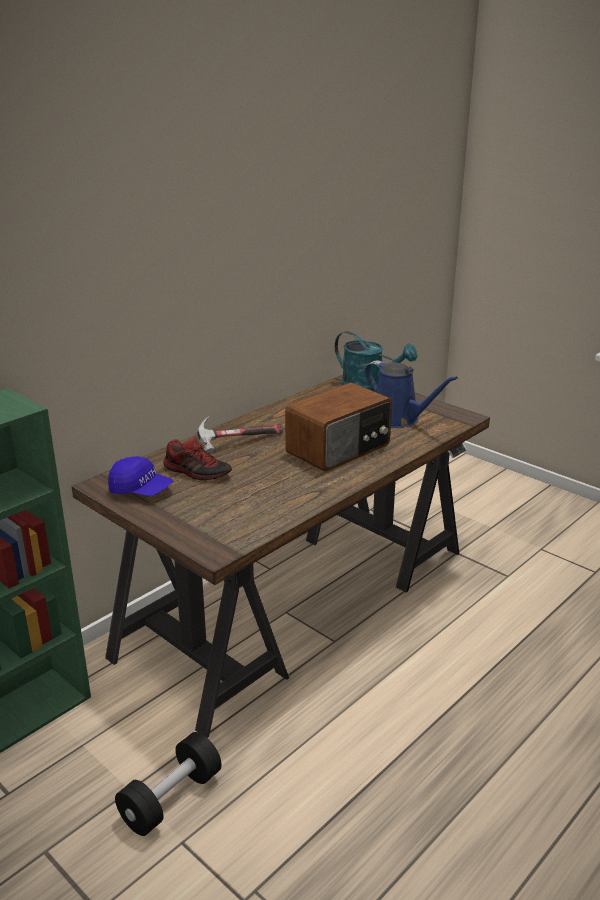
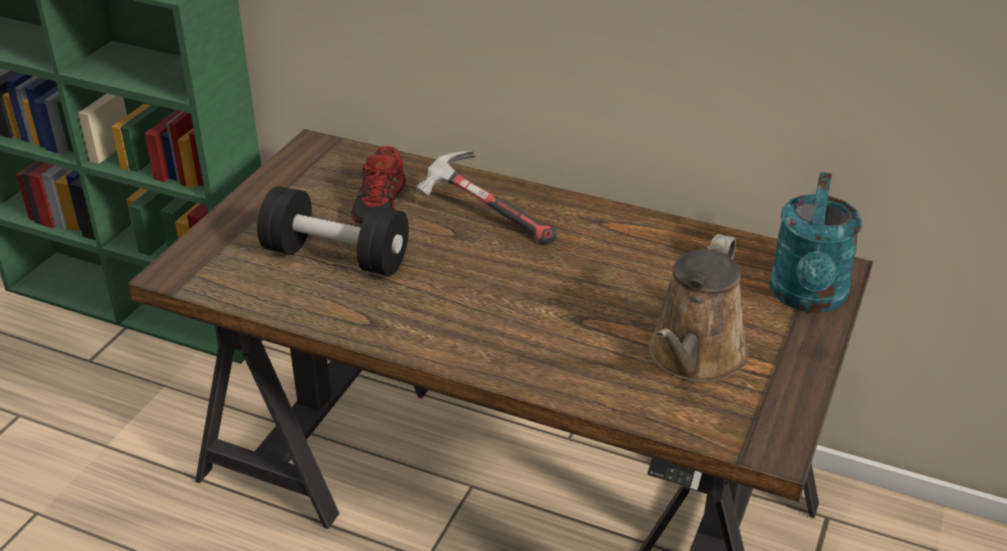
camera: 70 degrees right, 10 degrees up
blue cap [108,456,173,496] -> none
black dumbbell [115,732,222,836] -> black dumbbell moved to [257,186,409,276]
radio [285,383,392,472] -> none
blue watering can [365,360,458,428] -> brown watering can [649,234,748,383]

